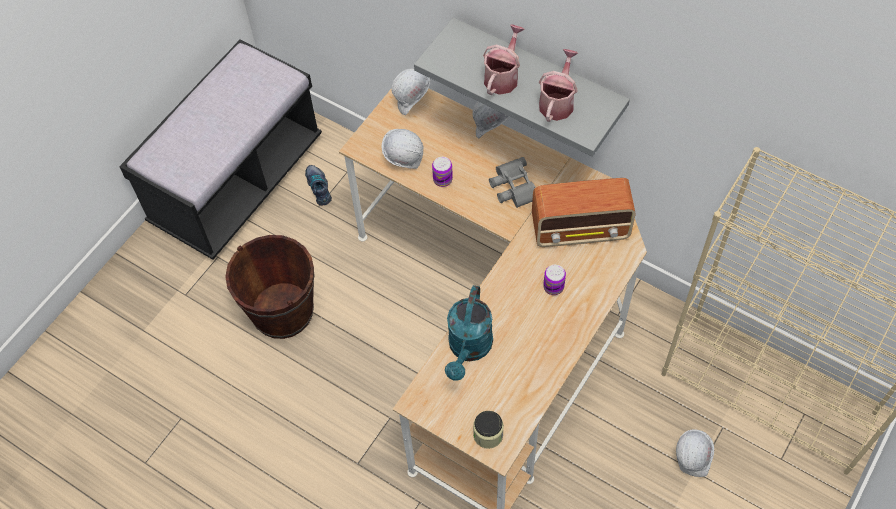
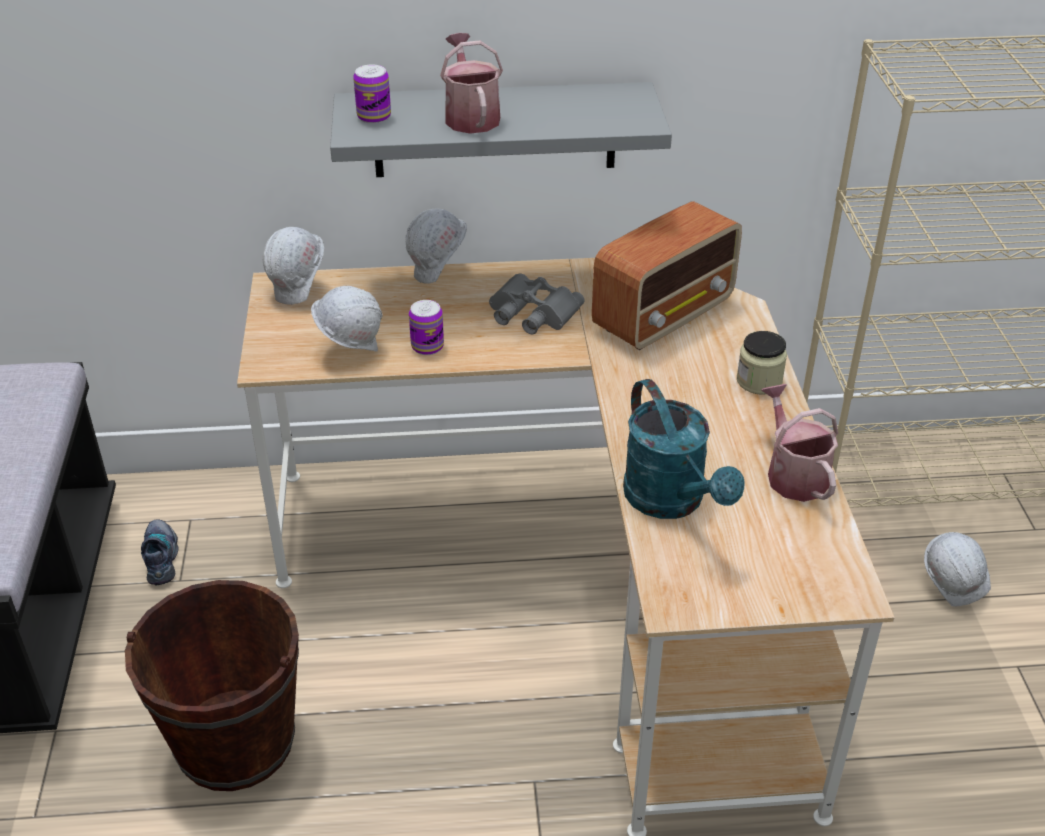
camera: 40 degrees left, 20 degrees down
shoe [305,165,332,205] -> shoe turned 45 degrees clockwise [141,520,179,585]
jar [473,411,504,449] -> jar moved to [737,331,787,395]
watering can [539,49,578,122] -> watering can moved to [761,384,838,502]
can [543,265,566,295] -> can moved to [353,65,391,124]

